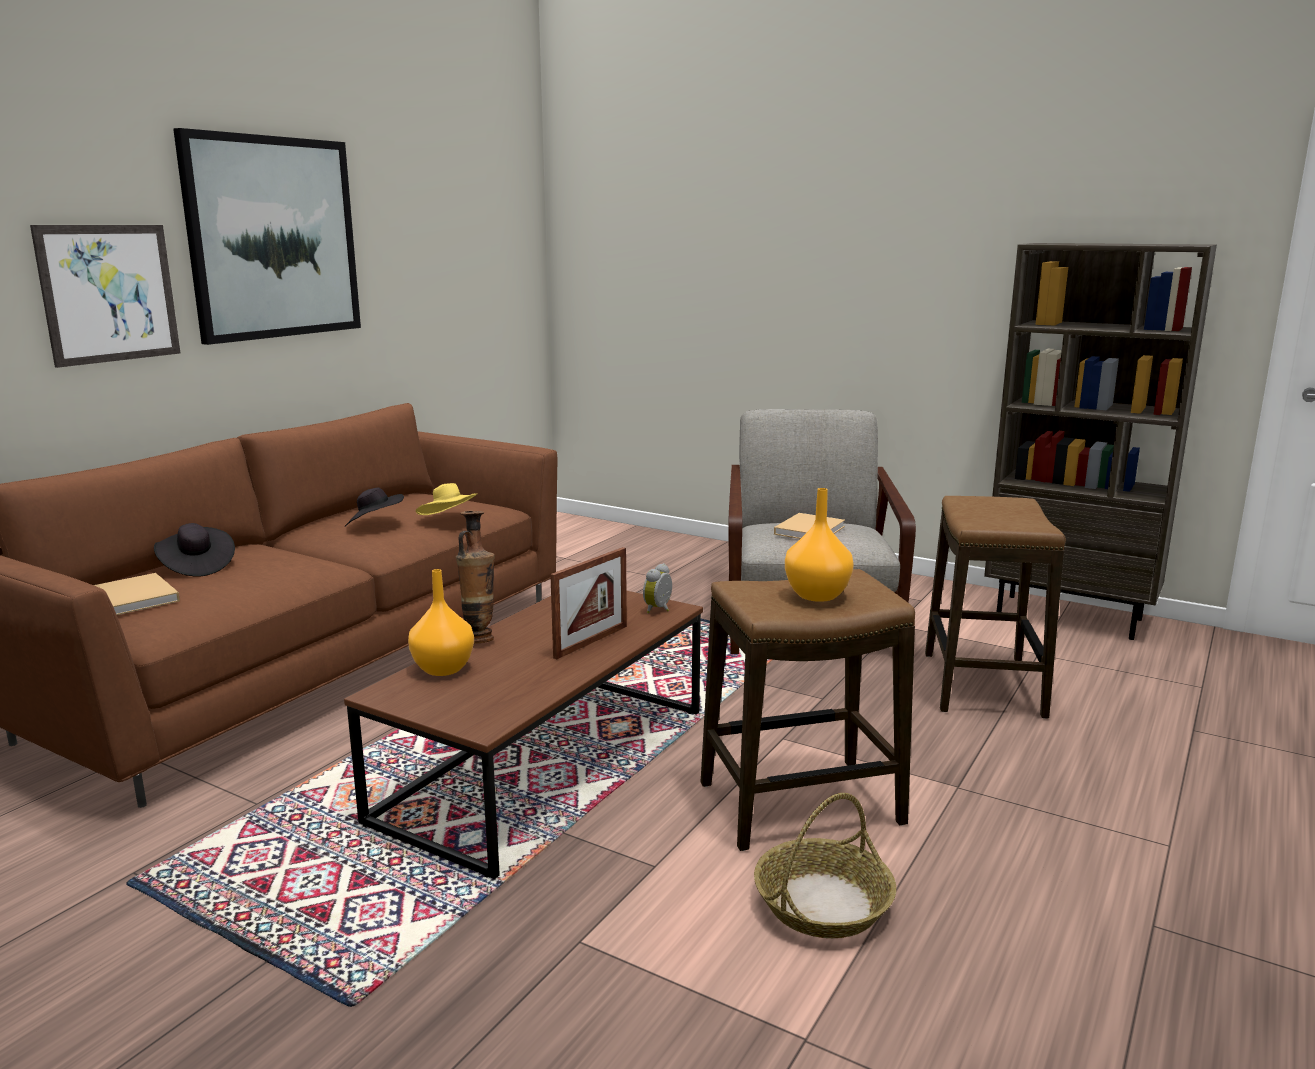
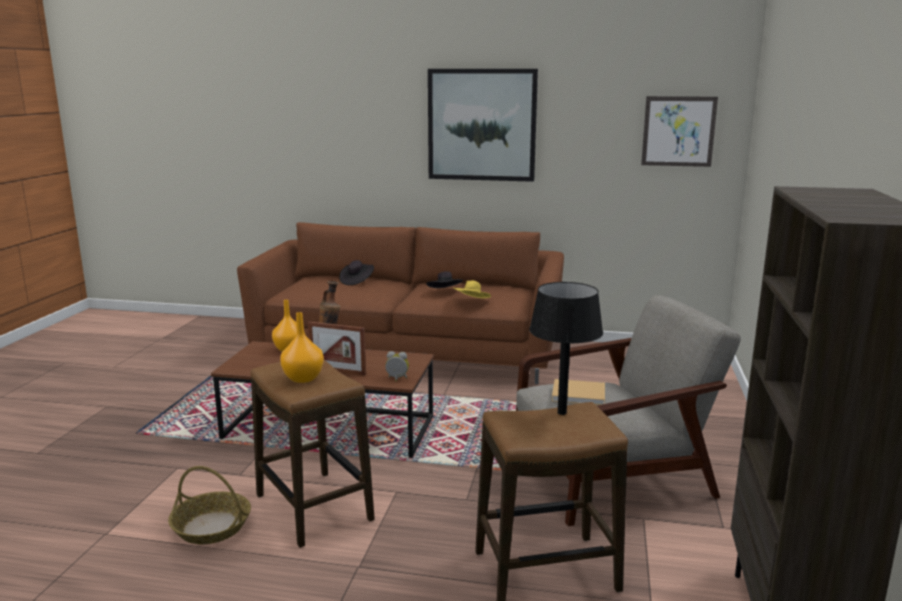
camera: 70 degrees right, 0 degrees up
picture [30,225,180,368] -> picture moved to [641,96,718,167]
beige book [94,573,180,615] -> none
none -> black table lamp [529,282,603,415]

